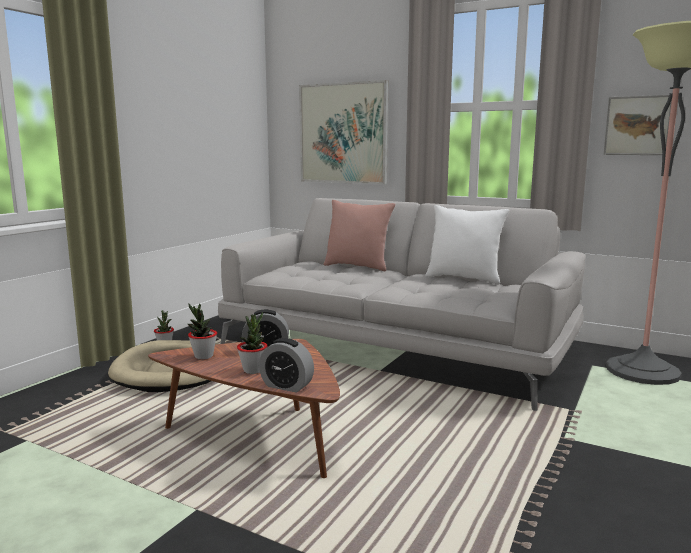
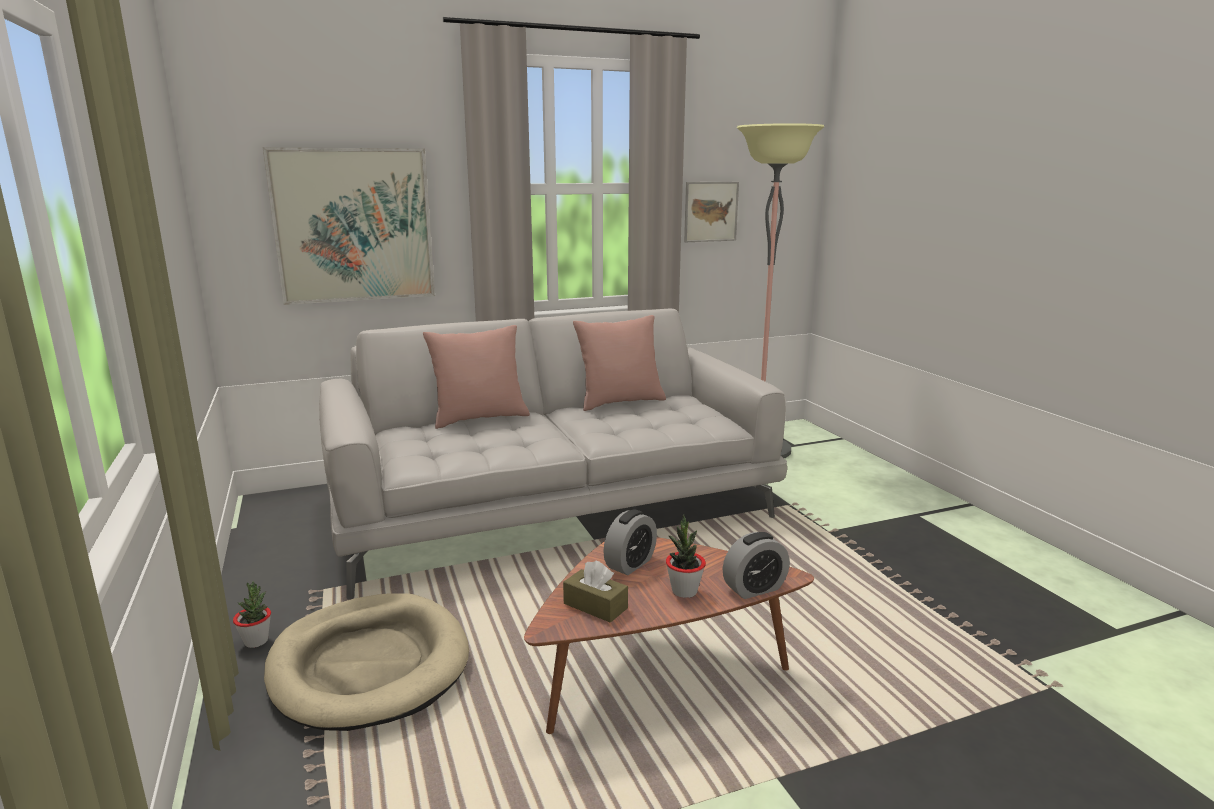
camera: 50 degrees left, 5 degrees up
potted plant [188,304,217,360] -> brown tissue box [563,560,628,623]
white pillow [425,205,509,284] -> pink pillow [573,315,666,411]

